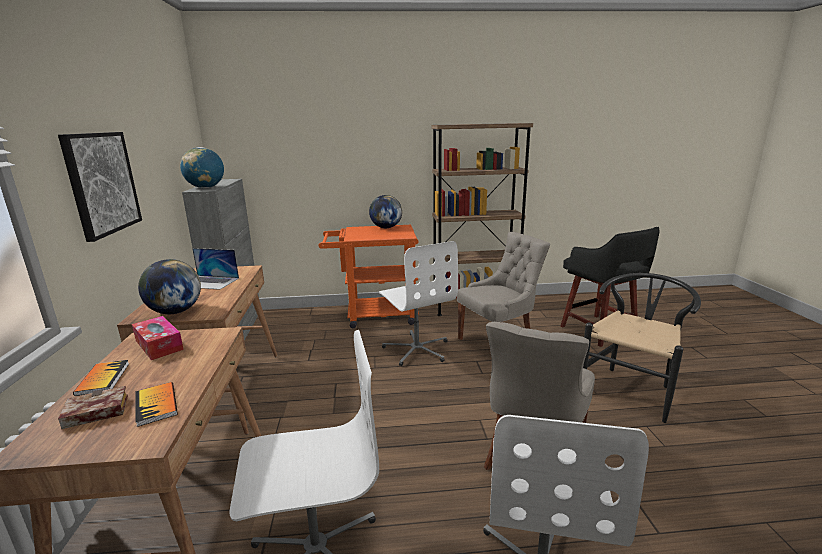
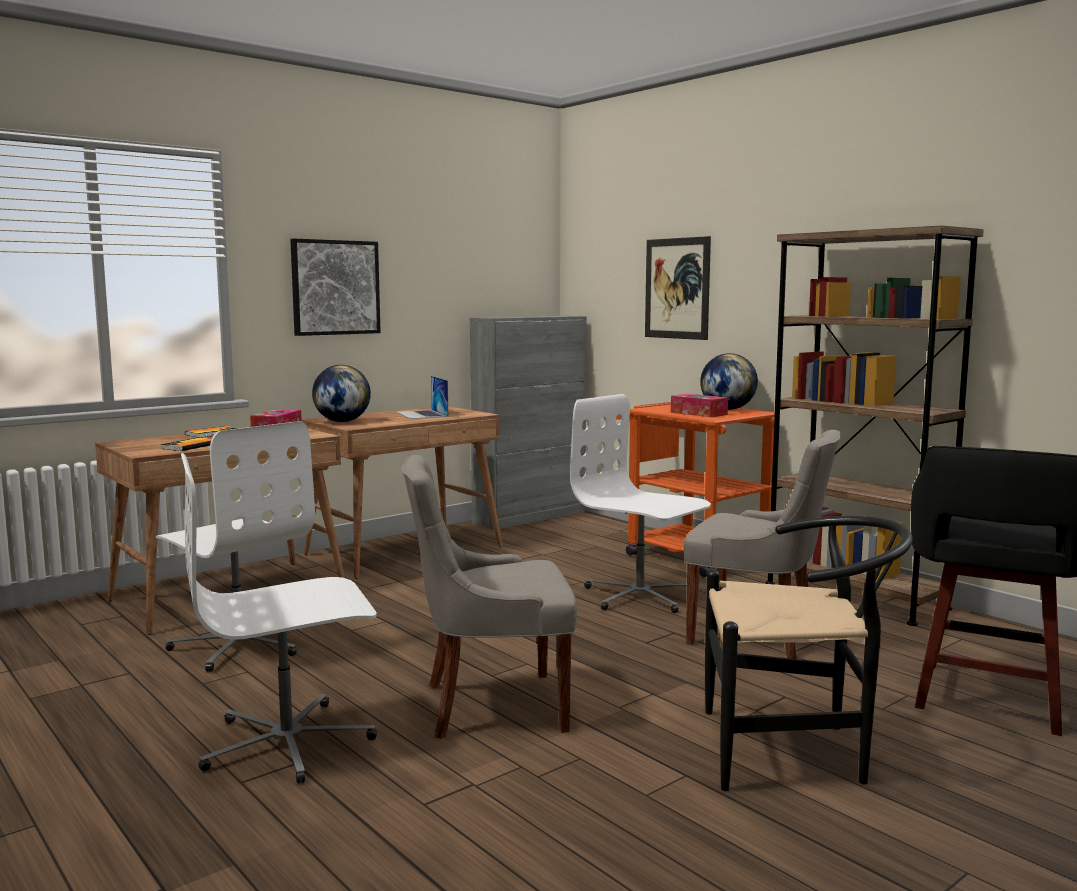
camera: 55 degrees right, 10 degrees down
book [58,386,128,429] -> none
globe [180,147,224,188] -> none
white office chair [379,241,458,366] -> white office chair turned 105 degrees clockwise [570,394,711,613]
none -> picture [645,236,711,340]
none -> tissue box [671,394,728,417]

